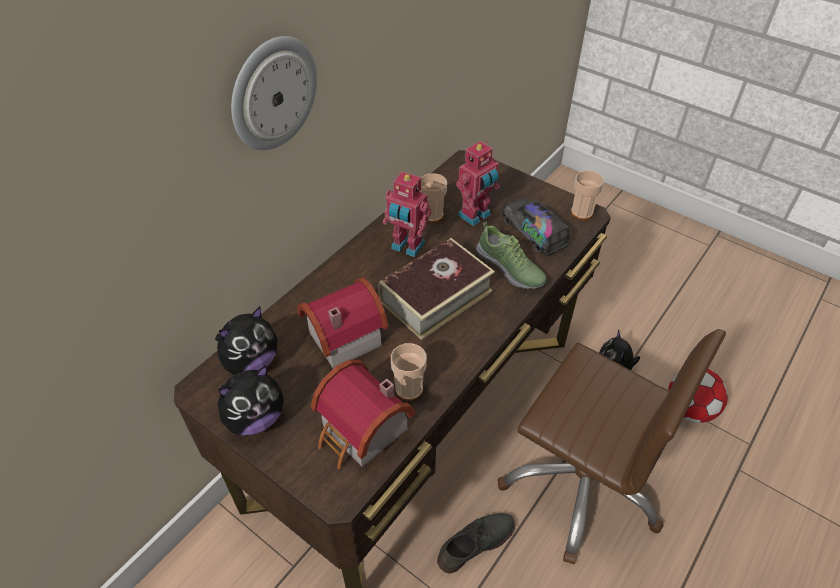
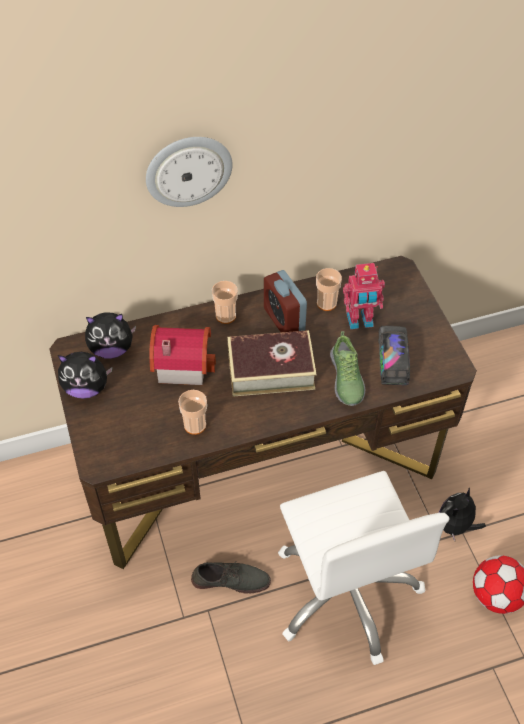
camera: 35 degrees right, 5 degrees up
toy house [311,359,416,470] -> none
toy robot [383,172,431,257] -> alarm clock [264,270,307,332]
brown office chair [497,329,726,564] -> white office chair [278,471,450,665]
cup [571,170,604,219] -> cup moved to [212,281,238,324]

